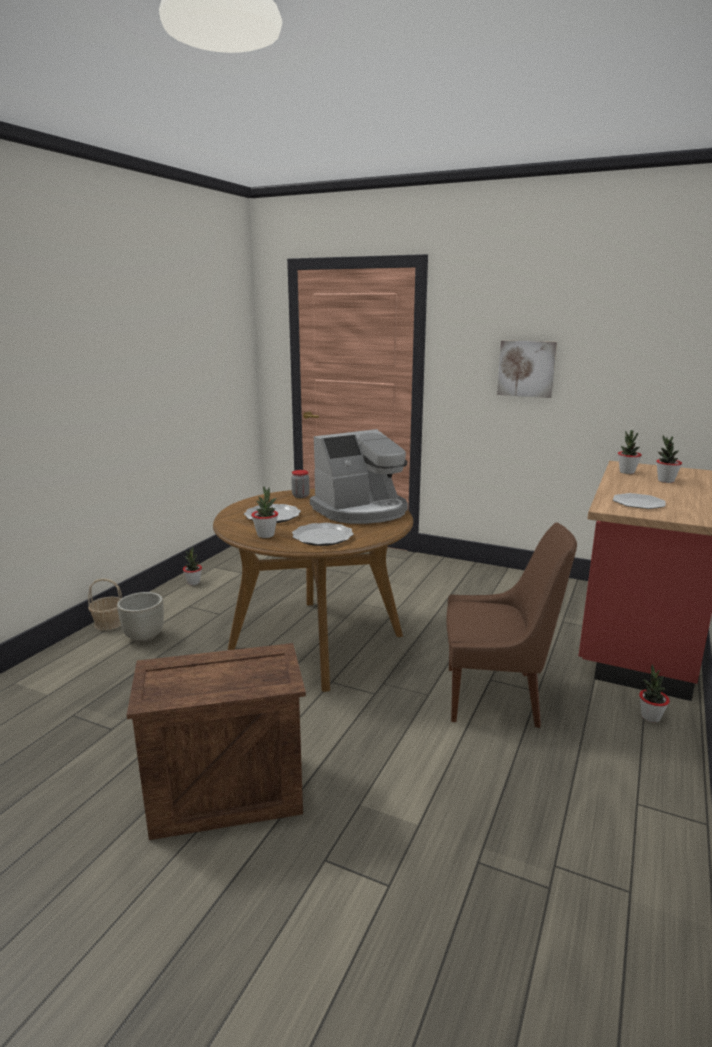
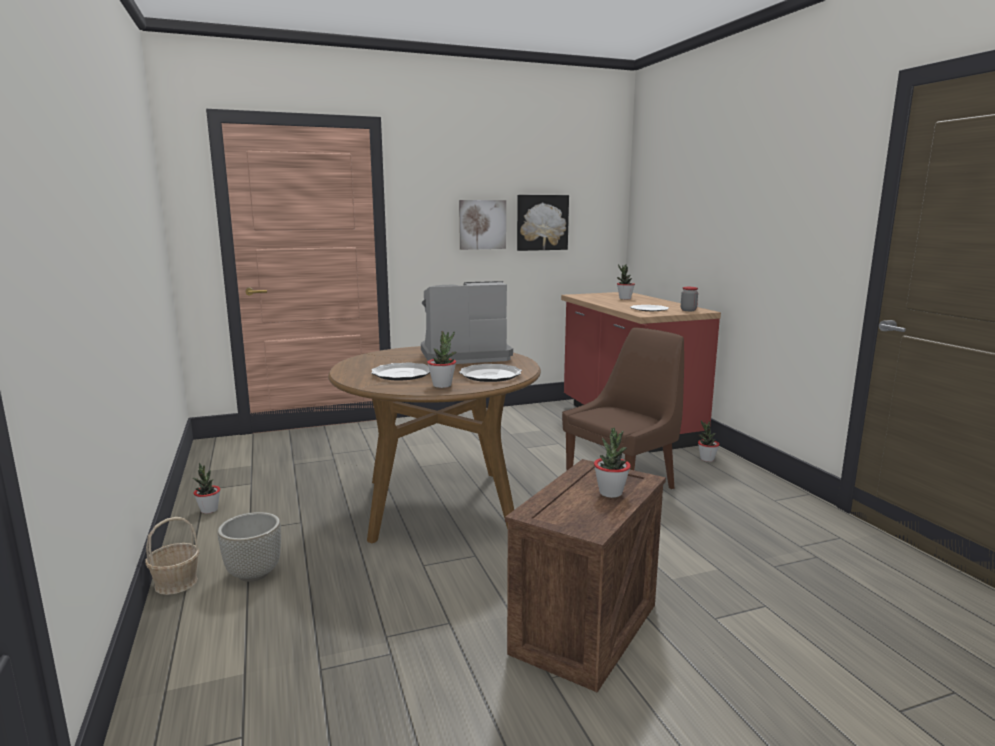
camera: 45 degrees left, 5 degrees down
jar [291,470,310,498] -> jar moved to [681,287,698,311]
coffee machine [310,429,408,524] -> coffee machine turned 120 degrees counterclockwise [421,281,513,364]
potted plant [618,430,642,474] -> potted plant moved to [594,427,631,498]
none -> picture [517,195,569,251]

